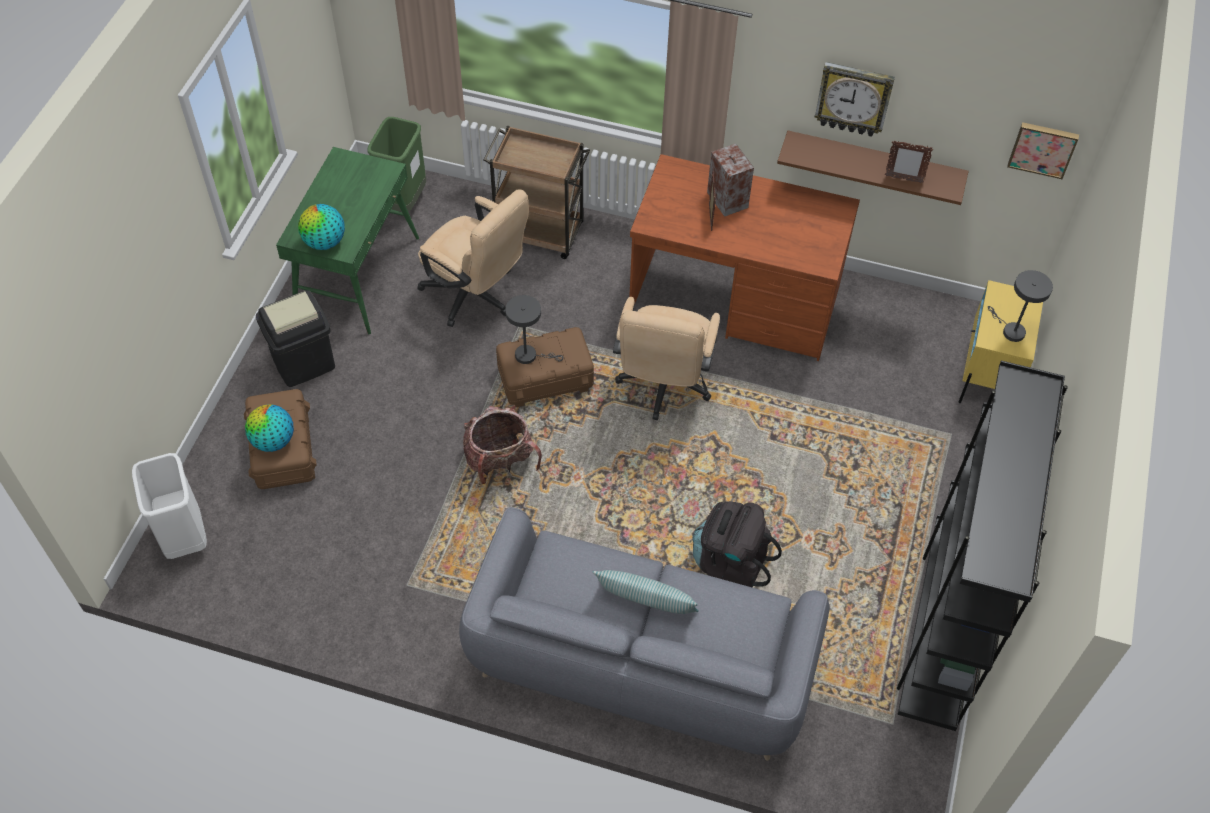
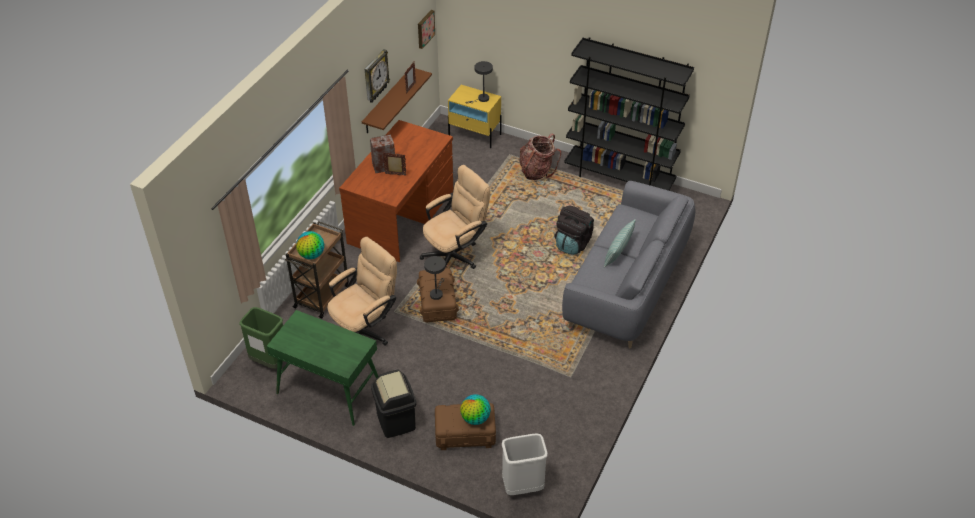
camera: 80 degrees left, 10 degrees down
globe [298,204,345,250] -> globe moved to [296,231,324,259]
backpack [463,406,542,484] -> backpack moved to [520,133,561,180]
beige office chair [613,297,720,420] -> beige office chair turned 60 degrees counterclockwise [420,165,490,269]

